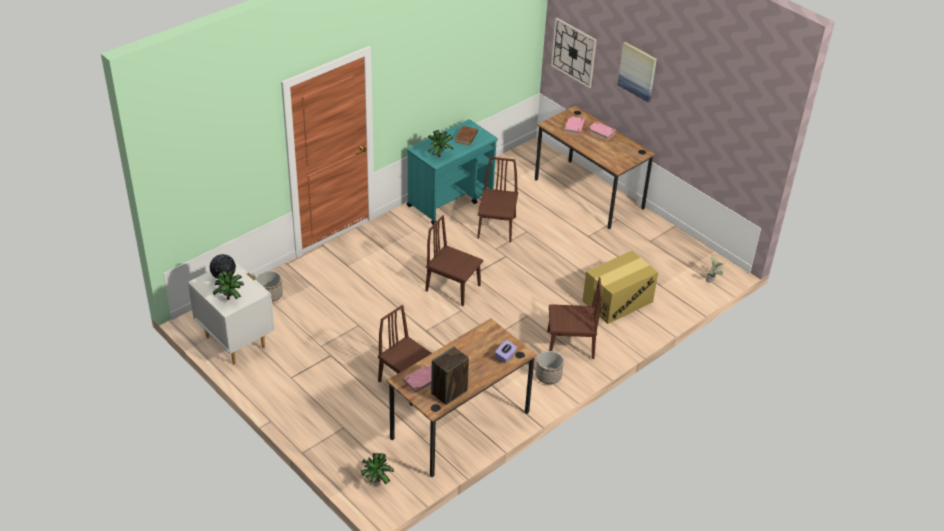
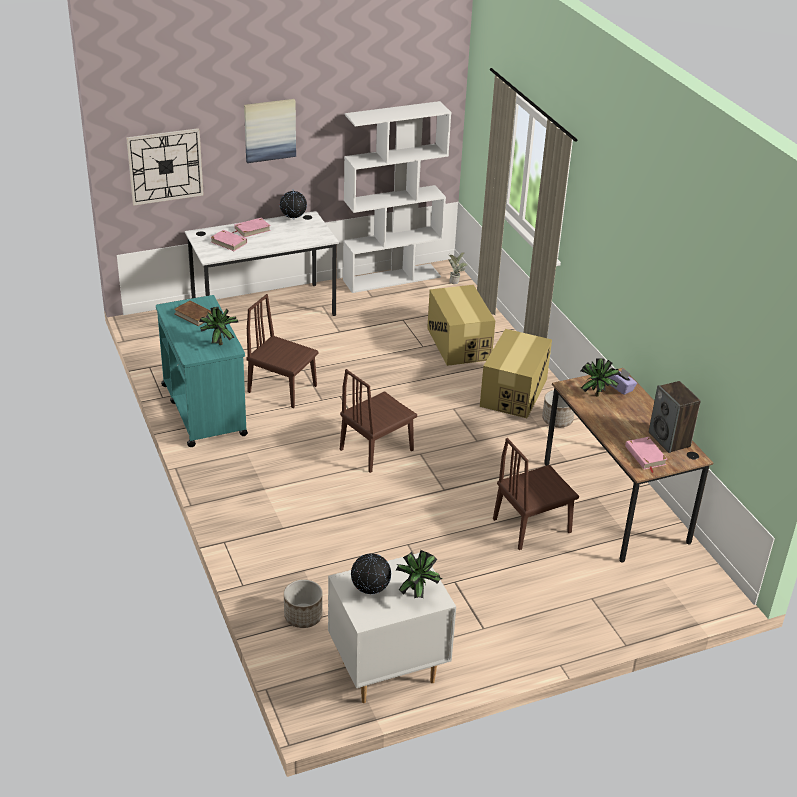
camera: 70 degrees left, 5 degrees down
potted plant [361,453,394,485] -> potted plant moved to [581,358,620,397]
brown desk [535,105,656,229] -> white desk [185,211,339,316]
brown chair [547,277,602,359] -> cardboard box [480,329,552,418]
none -> globe [280,189,307,220]
none -> white bookcase [343,101,451,293]

